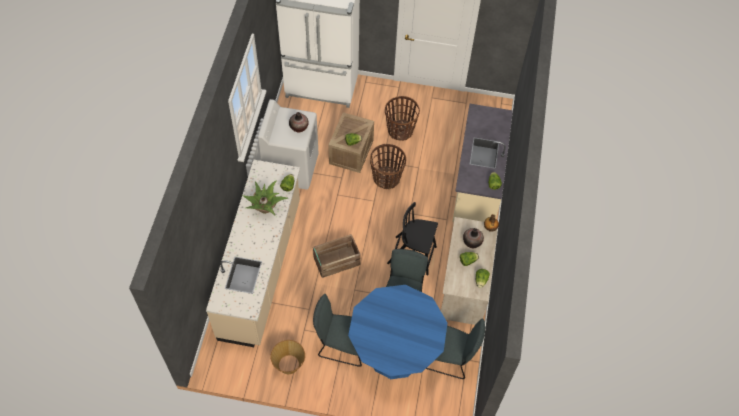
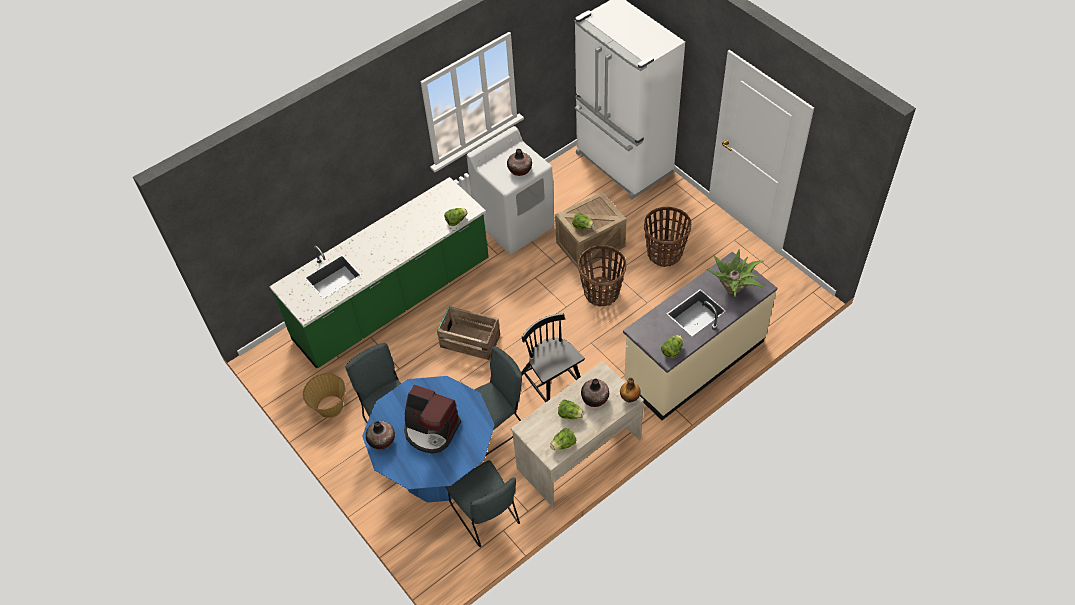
camera: 45 degrees right, 5 degrees down
beige counter [206,160,300,347] -> green counter [269,177,489,368]
potted plant [242,180,288,215] -> potted plant moved to [707,249,764,297]
none -> vase [366,421,395,449]
none -> coffee machine [404,384,461,453]

